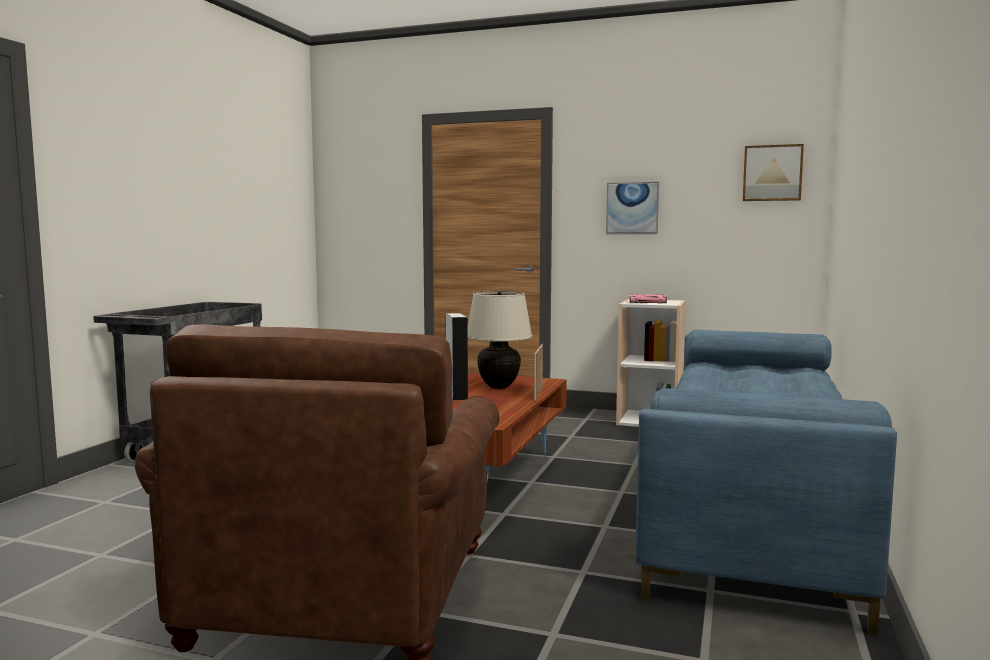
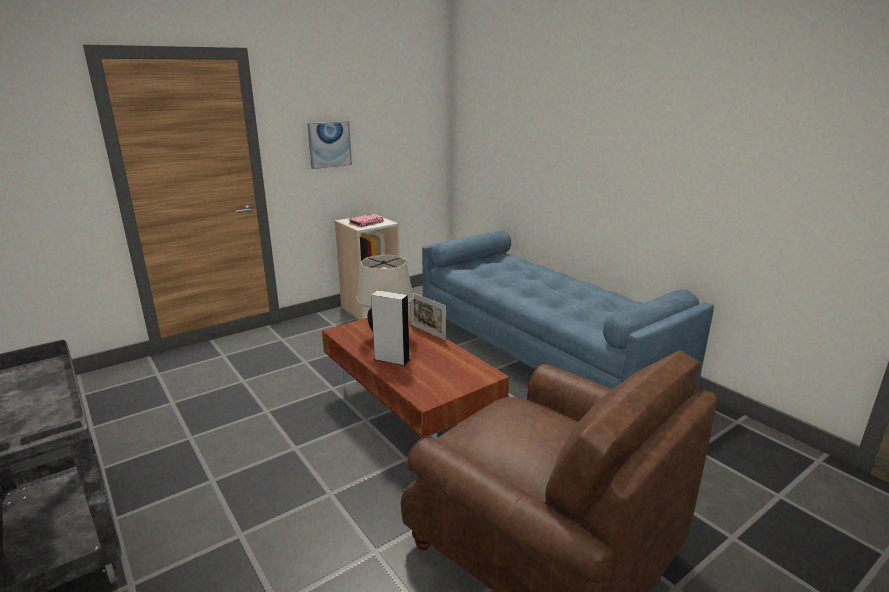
camera: 55 degrees left, 15 degrees up
picture [743,144,804,201] -> none

